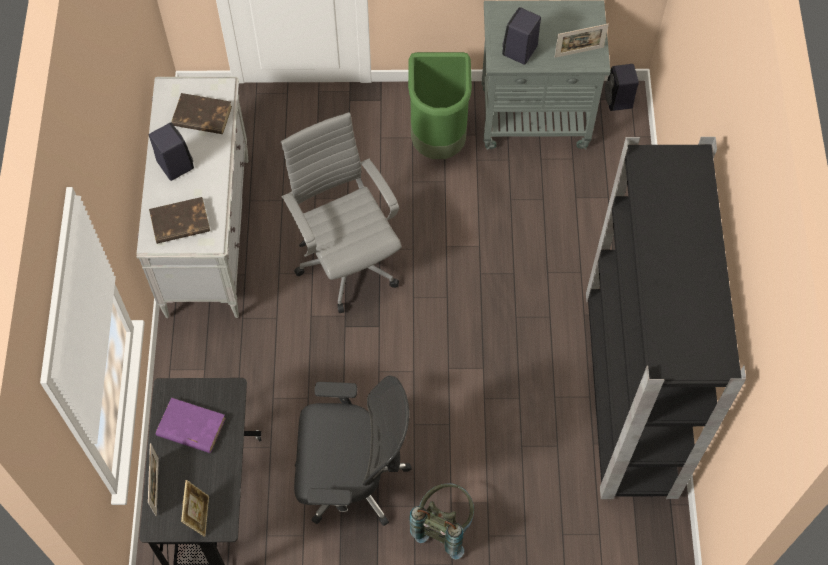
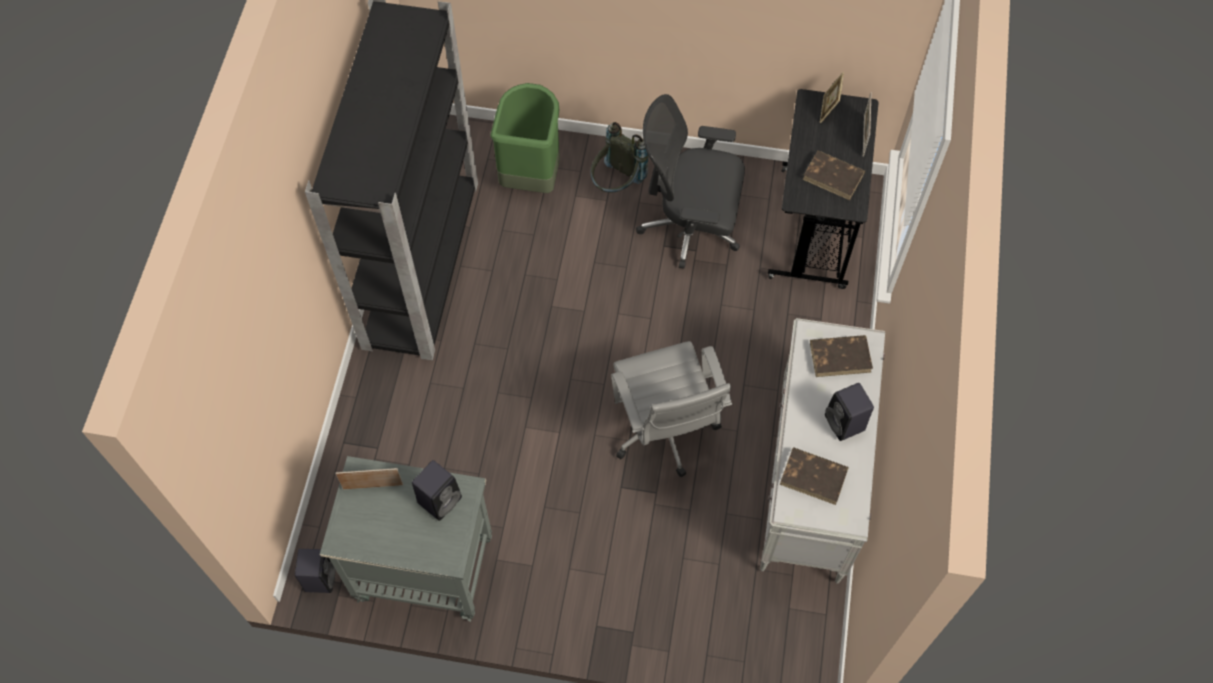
camera: 170 degrees left, 0 degrees up
purple book [156,398,226,453] -> brown book [802,150,865,200]
green trash can [408,52,472,159] -> green trash can moved to [490,83,560,193]

